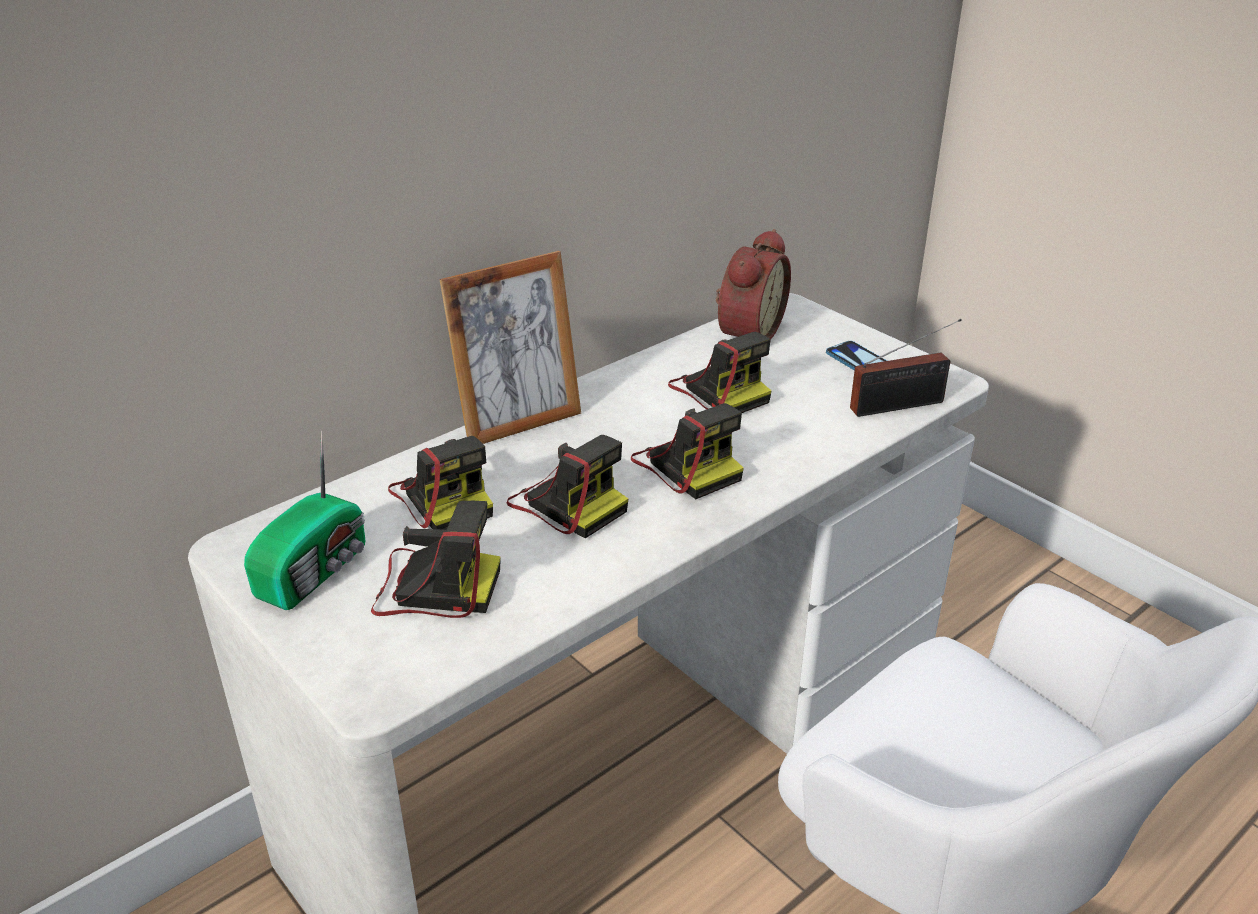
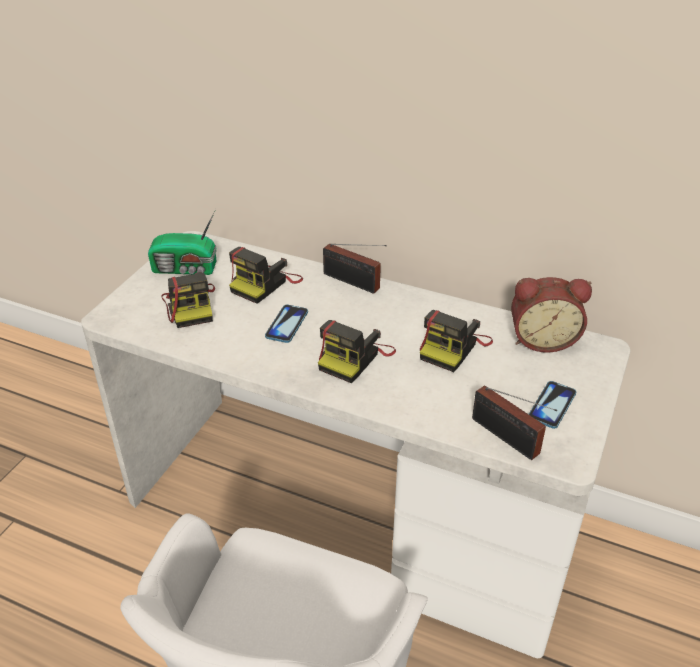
camera: 65 degrees right, 5 degrees up
picture frame [439,251,581,444] -> radio [323,244,387,294]
camera [507,435,628,539] -> phone [265,305,308,343]

